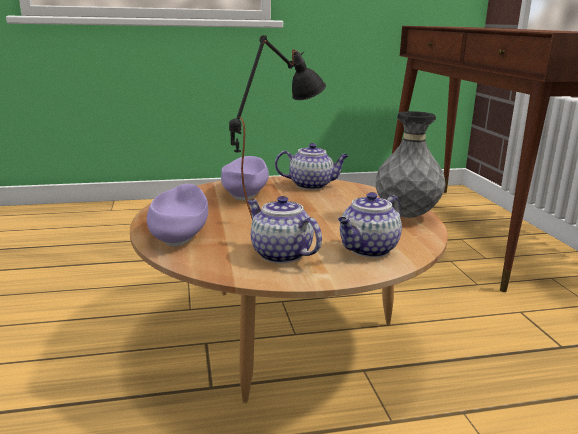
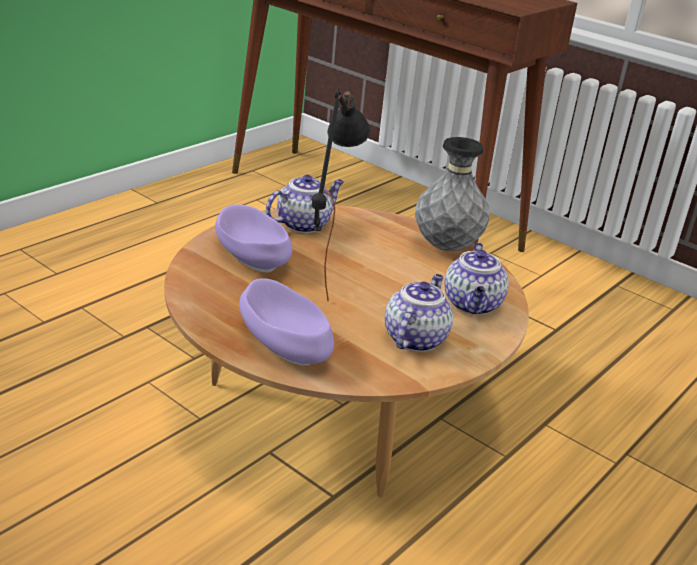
camera: 40 degrees left, 10 degrees up
teapot [247,196,322,264] -> teapot turned 105 degrees clockwise [385,274,453,352]

